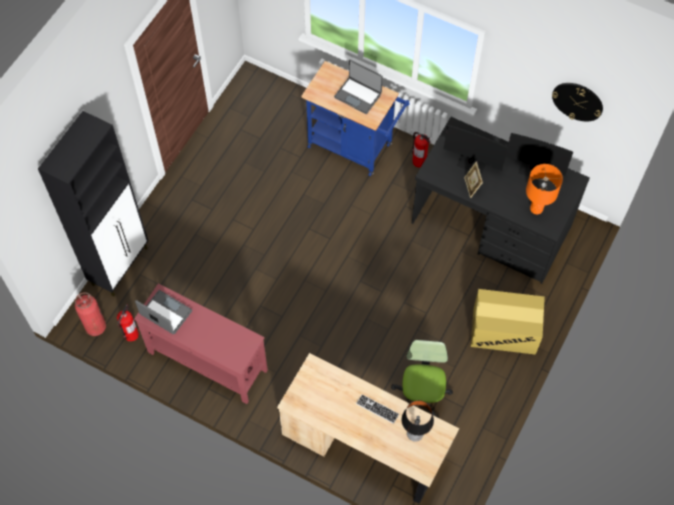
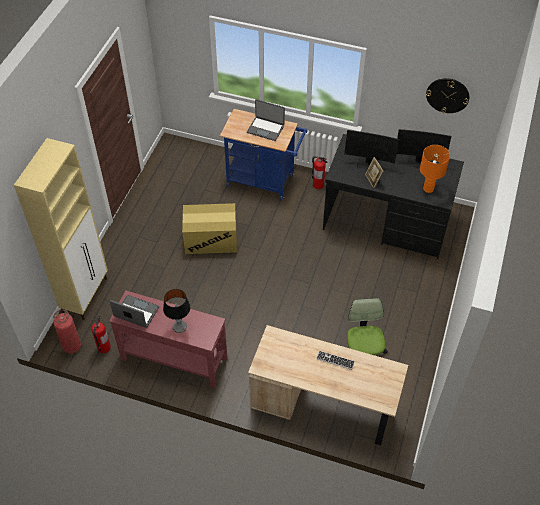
camera: 10 degrees left, 10 degrees down
black cabinet [38,111,148,297] -> beige cabinet [14,138,108,320]
table lamp [402,400,434,442] -> table lamp moved to [163,289,190,333]
cardboard box [471,289,545,355] -> cardboard box moved to [182,203,237,254]

